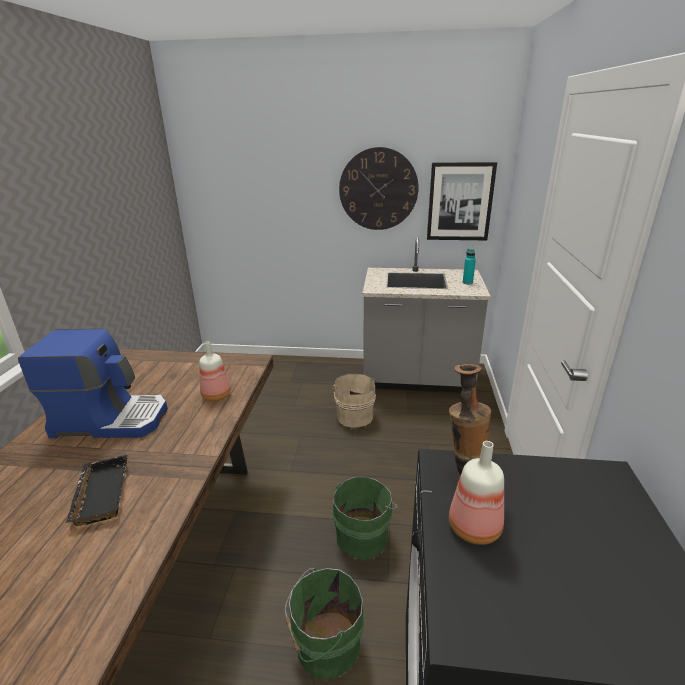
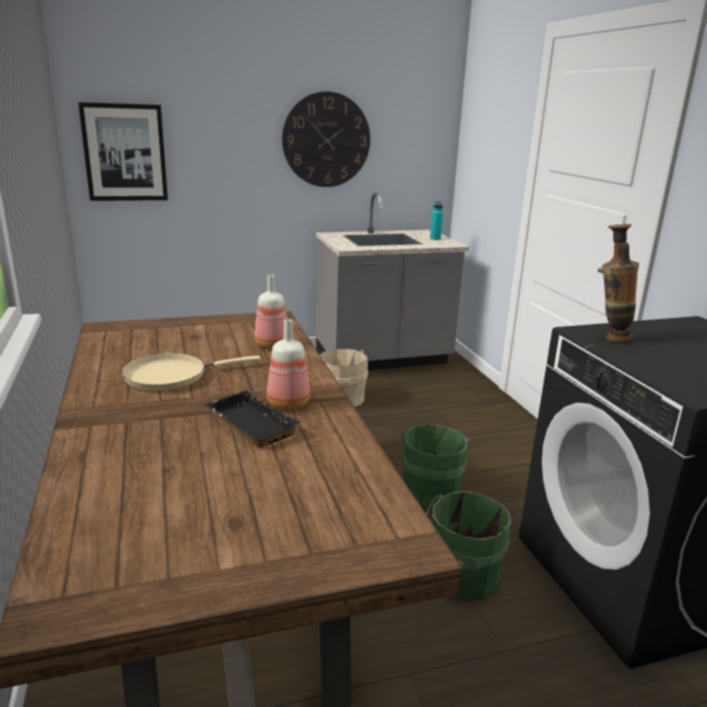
camera: 25 degrees left, 5 degrees down
coffee machine [18,328,168,438] -> beige frying pan [121,353,261,390]
picture [427,162,497,240] -> picture moved to [78,102,168,201]
bottle [449,441,504,545] -> bottle moved to [267,319,310,410]

